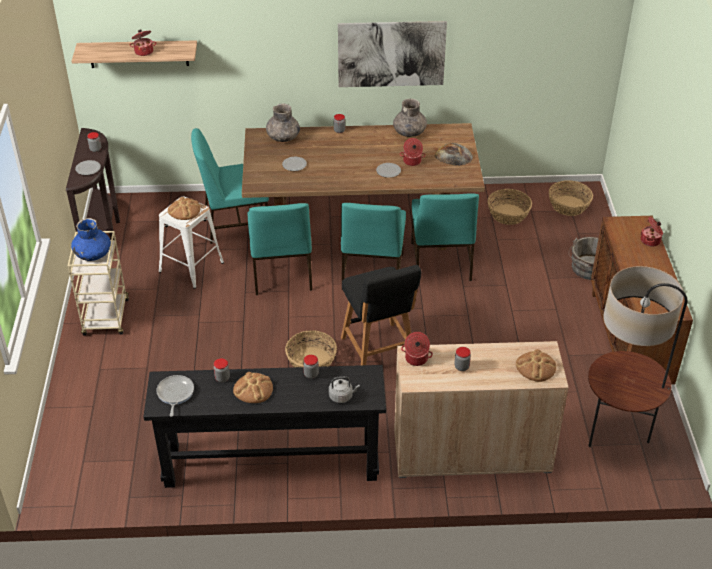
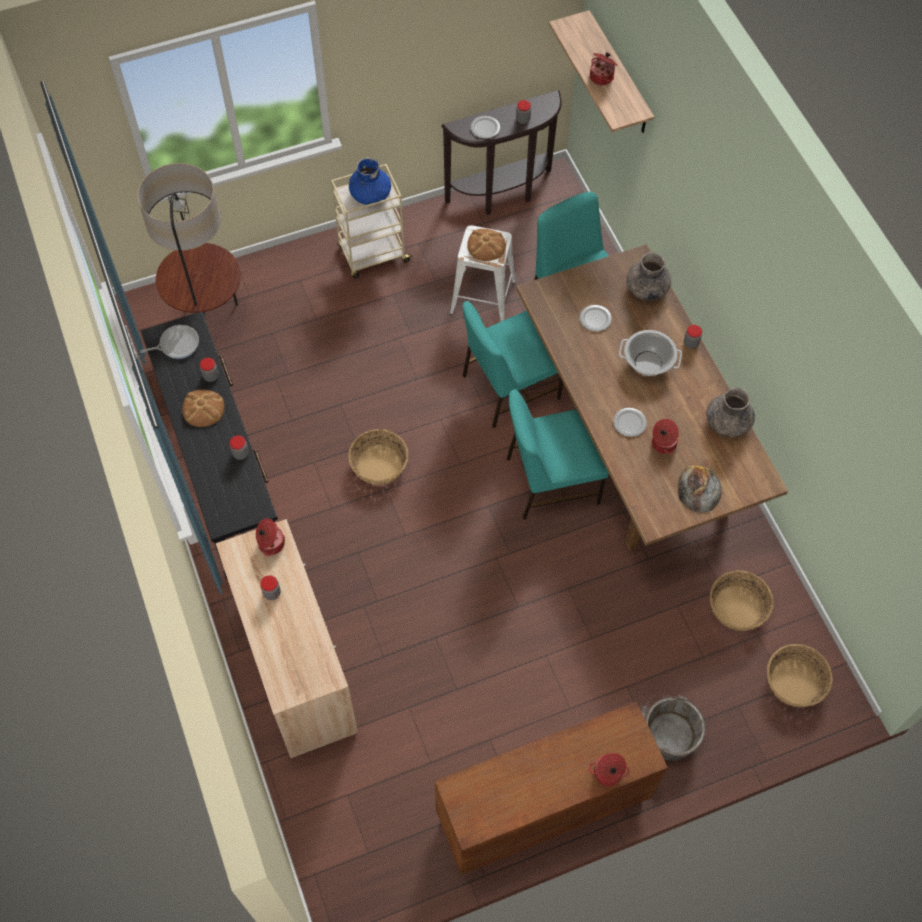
camera: 70 degrees right, 20 degrees up
grey kettle [329,376,360,403] -> none
picture [338,21,447,87] -> none
black stool [341,265,422,365] -> none
turquoise chair [411,193,479,281] -> none
bread [516,349,556,382] -> none
floor lamp [588,266,687,447] -> floor lamp moved to [138,163,241,318]
none -> cooking pot [619,330,682,376]

